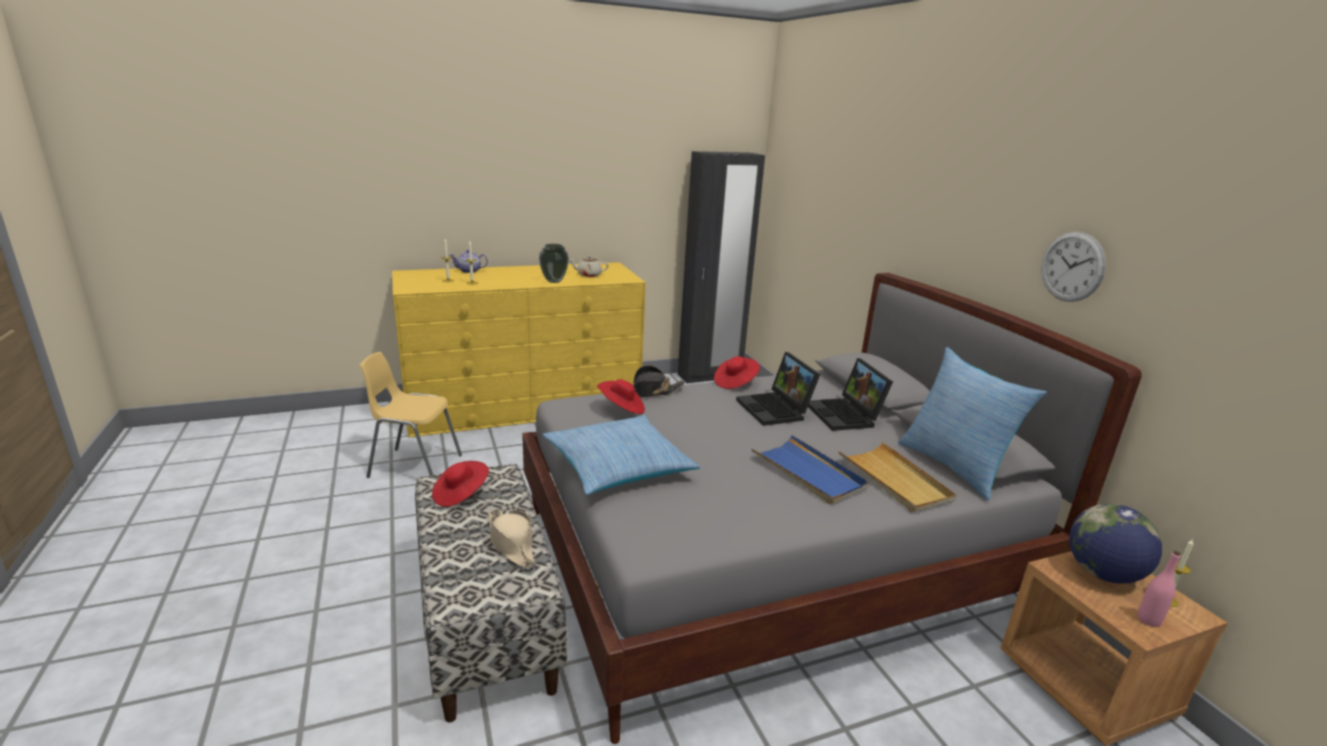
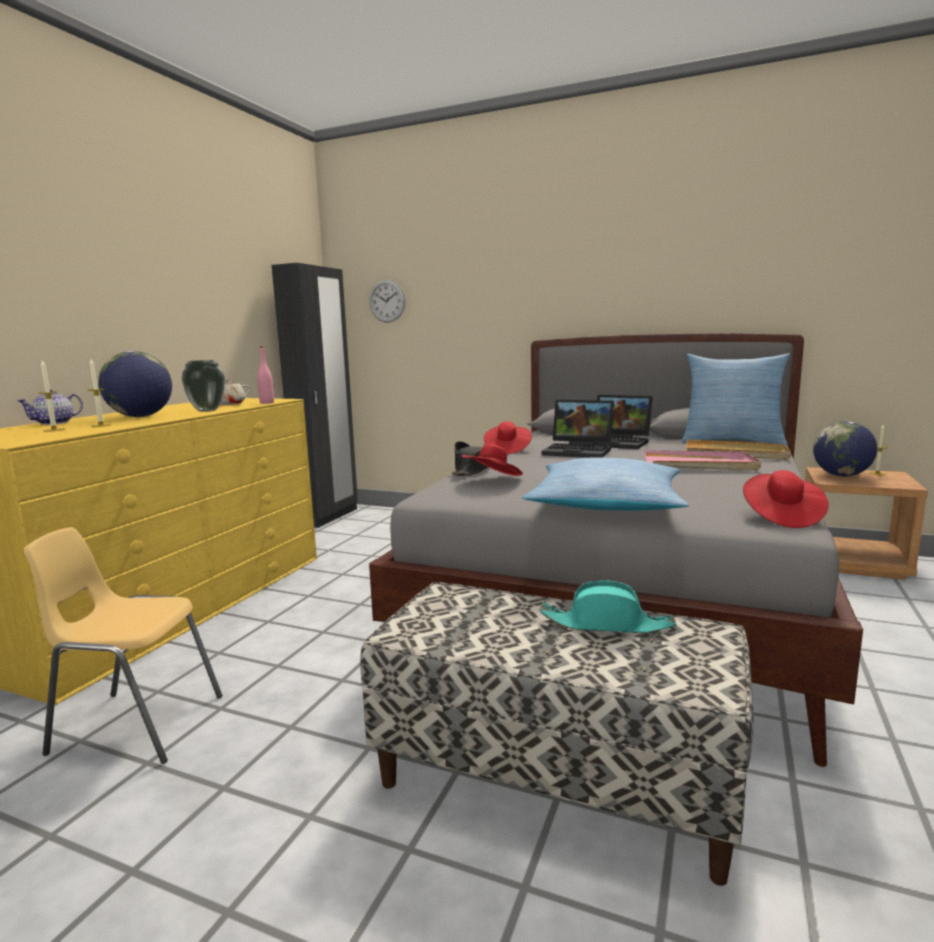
camera: 45 degrees left, 10 degrees down
yellow chair [360,352,462,478] -> yellow chair turned 45 degrees clockwise [24,527,222,764]
red hat [432,461,489,507] -> red hat moved to [743,470,829,528]
beige hat [488,509,535,568] -> turquoise hat [540,580,676,633]
blue tray [752,435,869,504] -> pink tray [644,450,761,470]
wall clock [1041,232,1106,302] -> wall clock moved to [369,280,405,323]
pink bottle [1137,551,1181,627] -> pink bottle moved to [257,347,274,404]
none -> globe [98,351,172,417]

